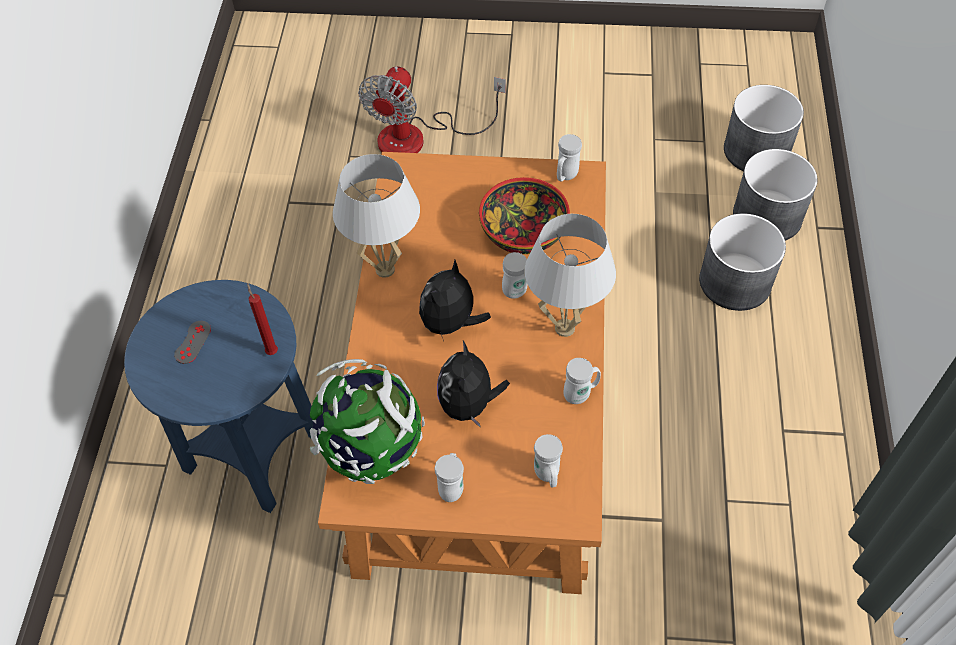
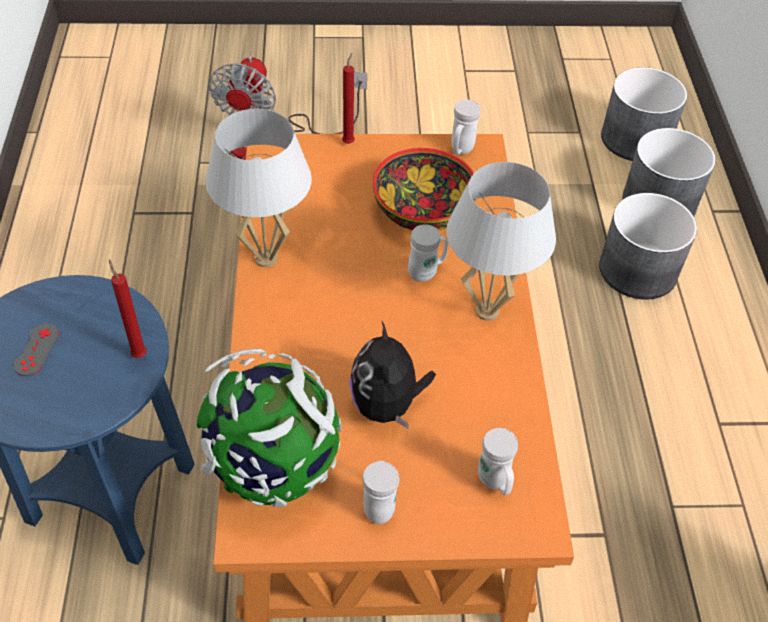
camera: 10 degrees left, 5 degrees down
plush toy [419,260,491,341] -> none
white mug [564,358,601,404] -> none
none -> red candle [342,53,355,144]

